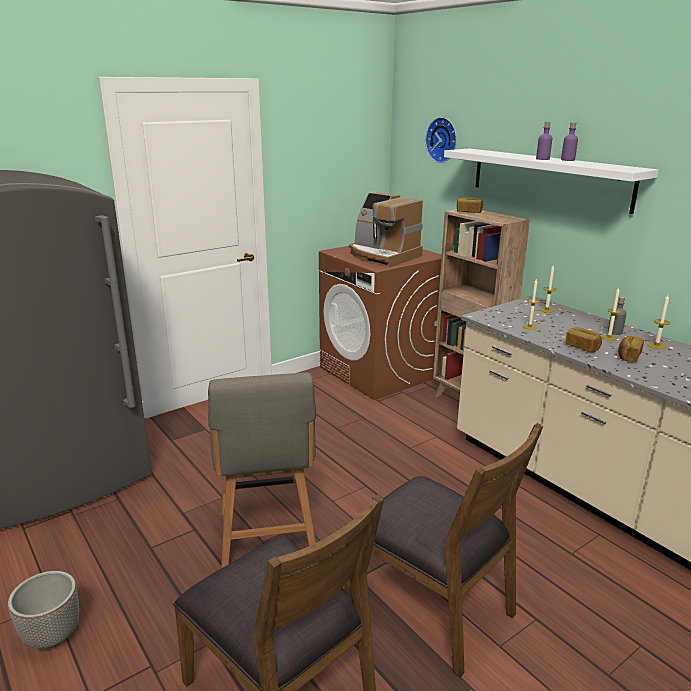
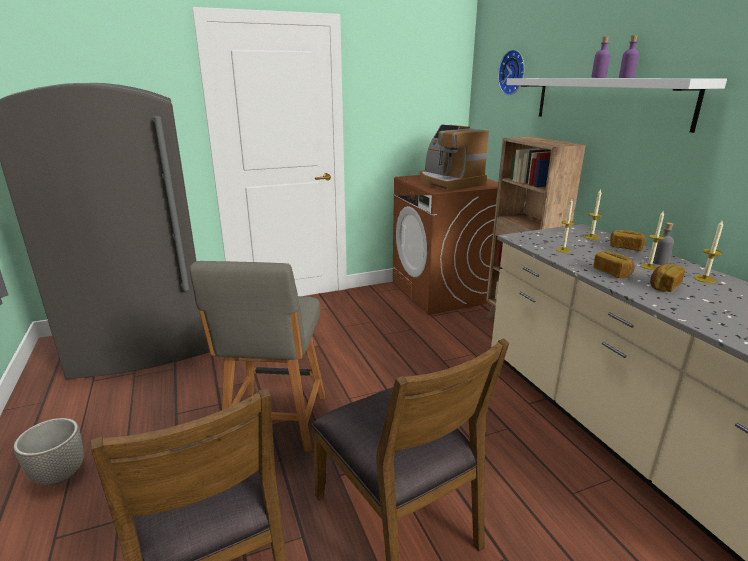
camera: 15 degrees right, 0 degrees up
bread [457,197,483,213] -> bread moved to [610,230,646,251]

